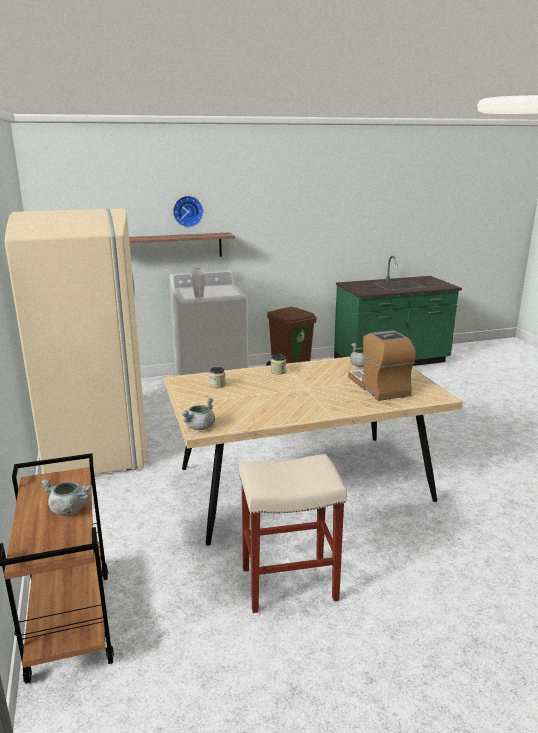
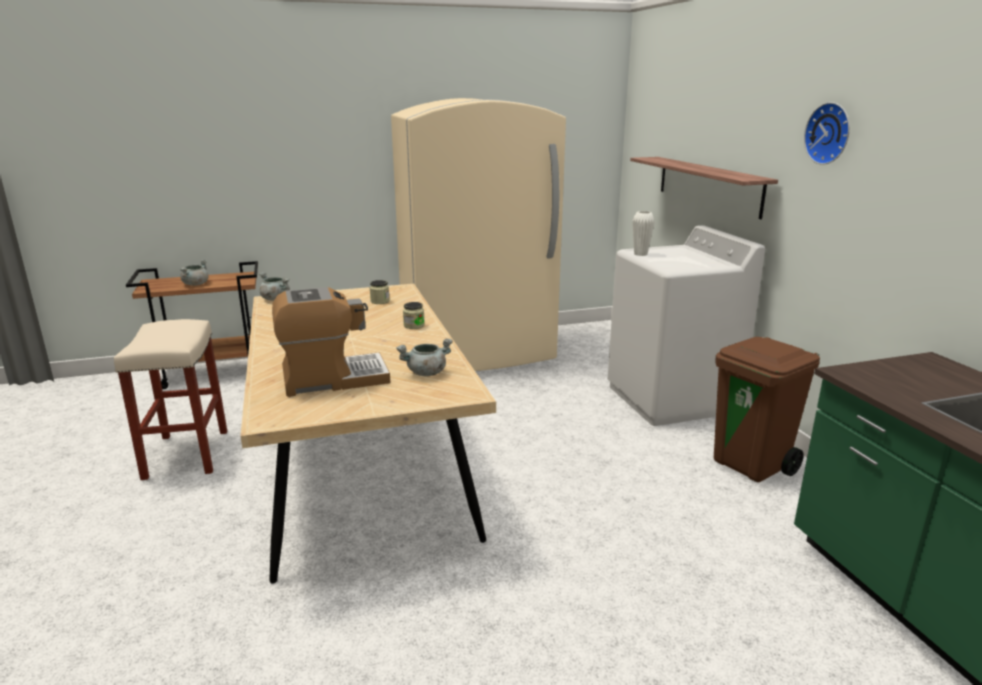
camera: 90 degrees right, 0 degrees up
wall clock [173,196,204,227] -> wall clock moved to [804,102,850,165]

